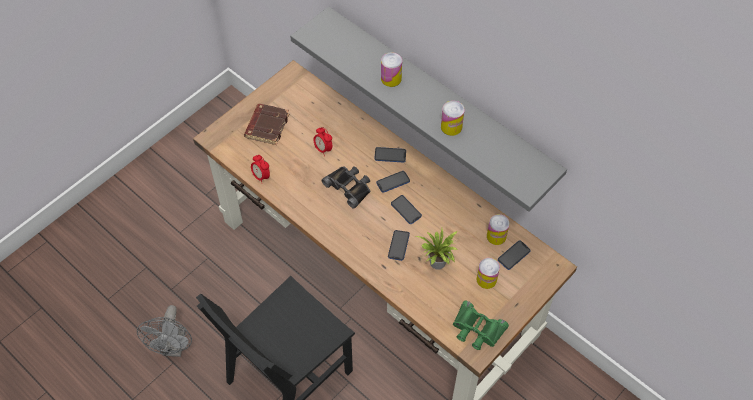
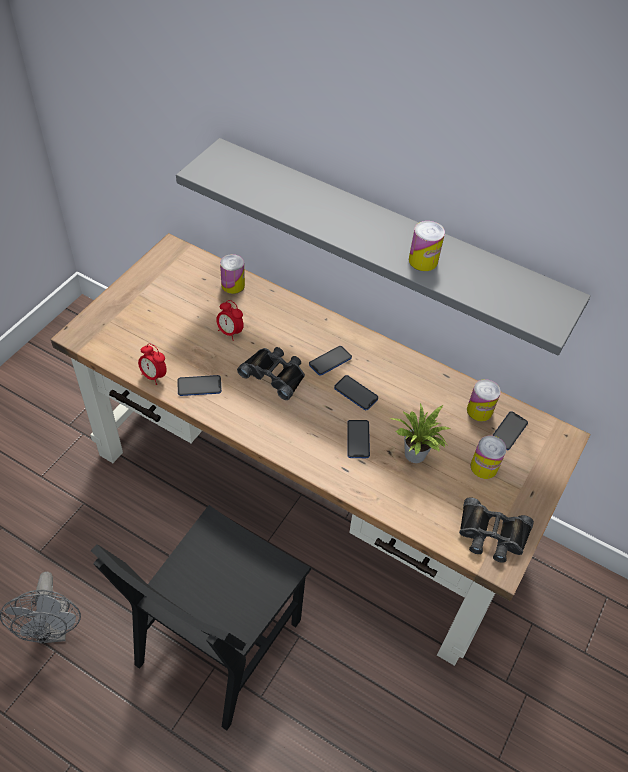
camera: 15 degrees left, 5 degrees down
brown book [244,104,289,145] -> none
phone [374,147,406,163] -> phone moved to [177,375,222,396]
can [381,53,402,87] -> can moved to [220,254,245,294]
green binoculars [453,301,509,350] -> black binoculars [459,497,534,562]

